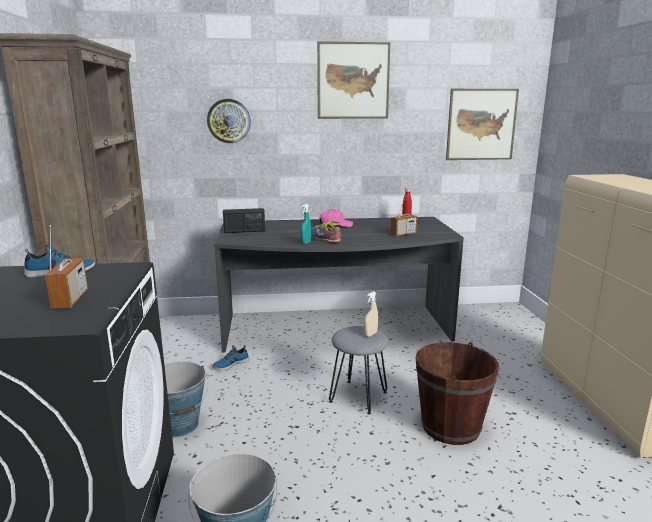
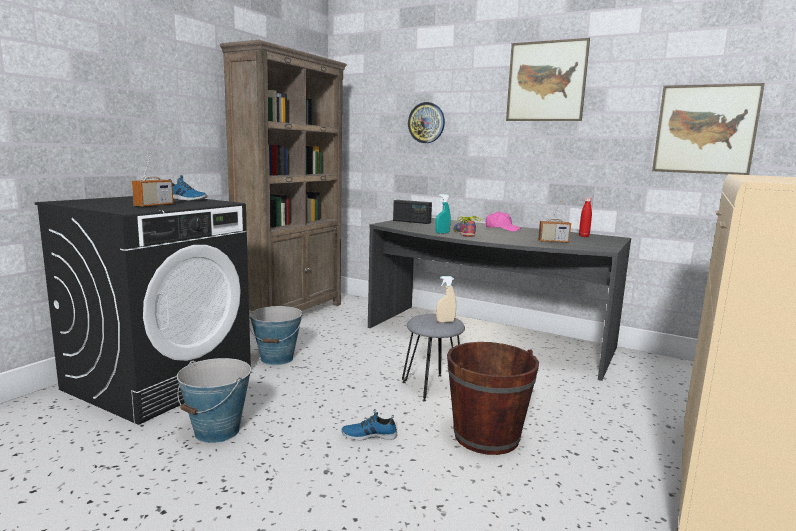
camera: 35 degrees right, 5 degrees down
shoe [212,345,249,370] -> shoe moved to [341,409,397,441]

